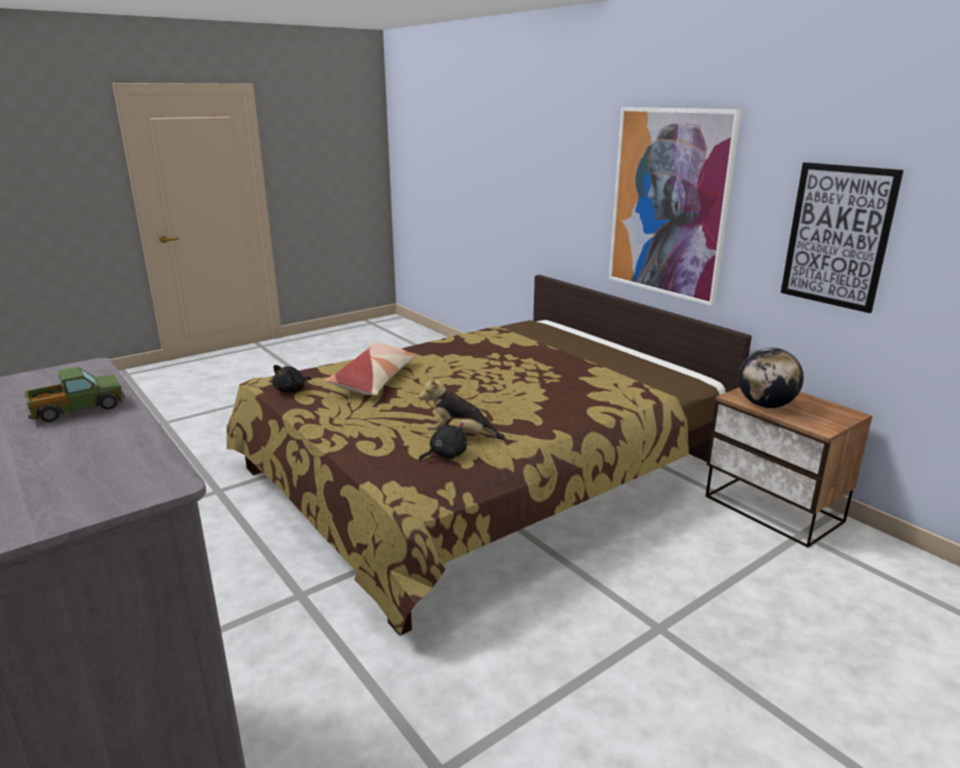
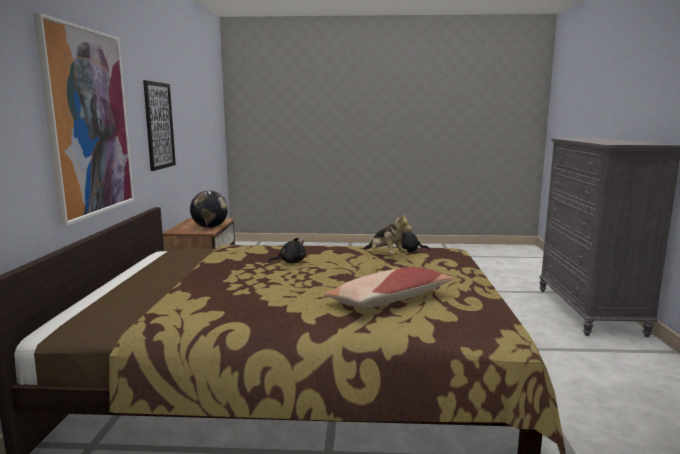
camera: 140 degrees left, 10 degrees down
toy truck [24,367,125,422] -> none
black plush toy [272,365,311,392] -> black plush toy moved to [269,238,306,263]

